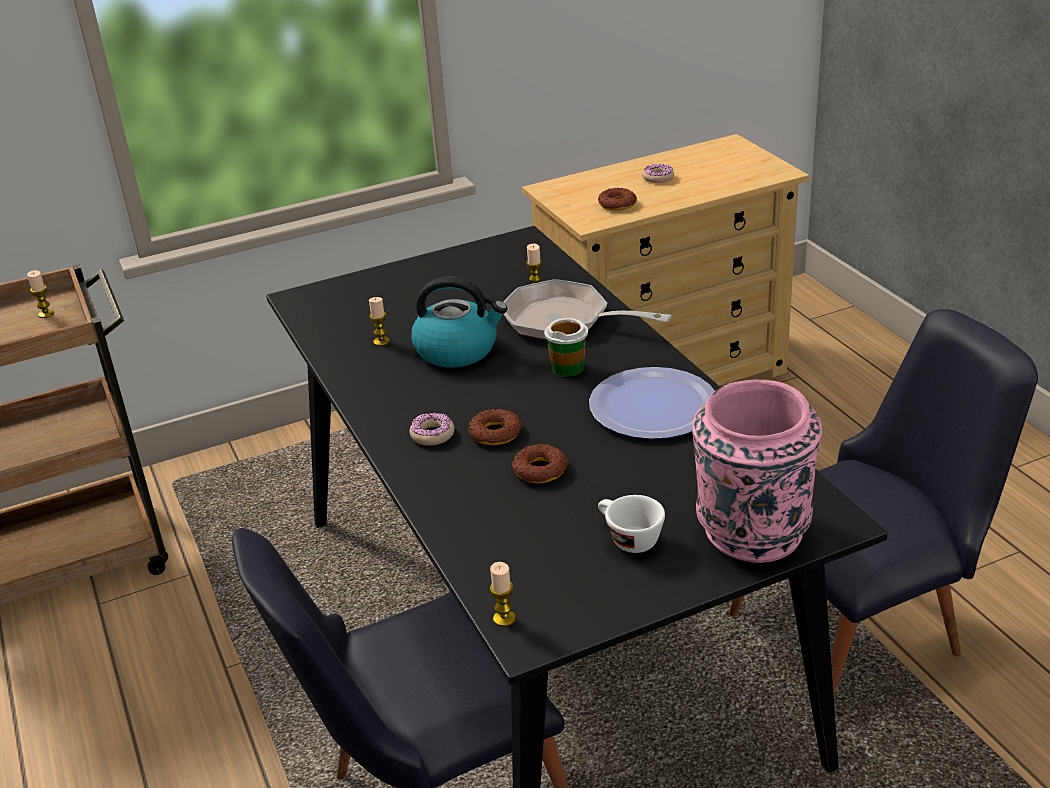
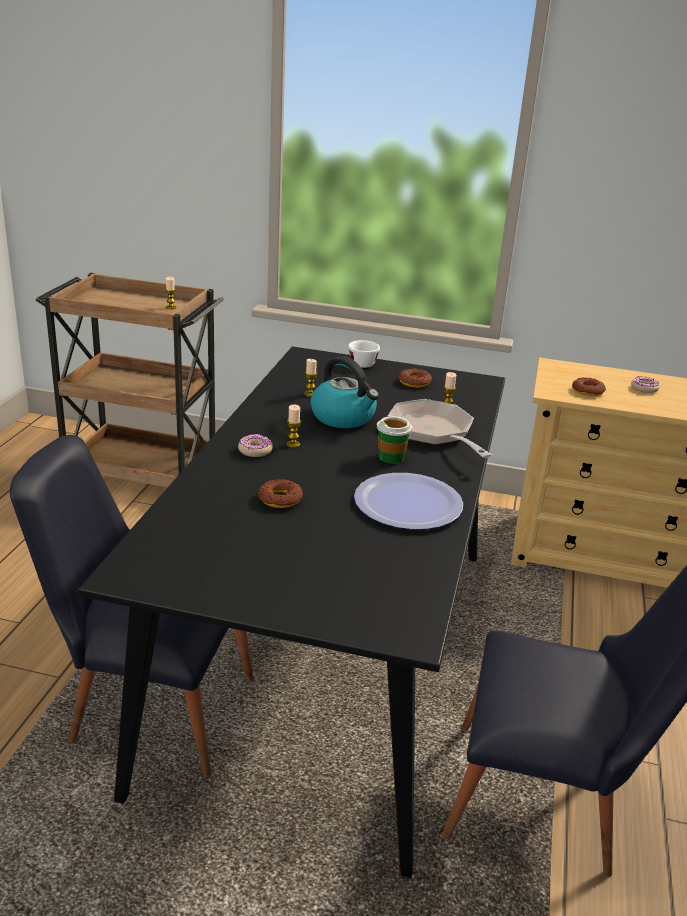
camera: 35 degrees right, 5 degrees down
donut [468,409,521,445] -> donut moved to [398,368,432,388]
candle [490,562,516,627] -> candle moved to [286,404,301,448]
white cup [598,495,665,553] -> white cup moved to [348,340,380,368]
pink vase [692,380,822,563] -> none

